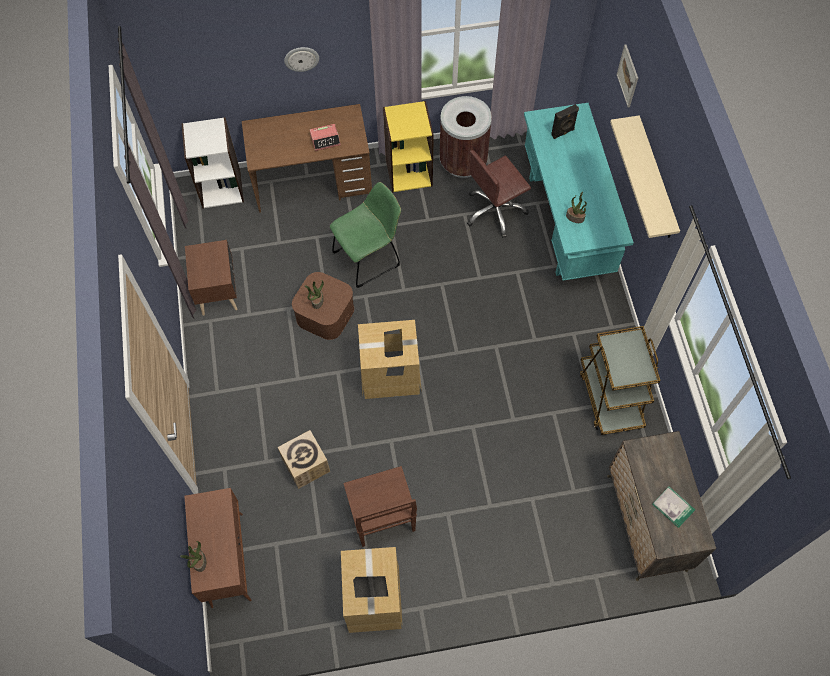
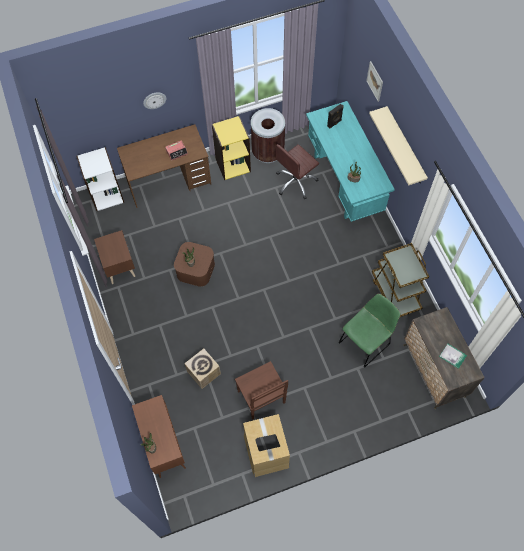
camera: 10 degrees left, 0 degrees up
green chair [330,182,401,288] -> green chair moved to [339,294,400,368]
cardboard box [358,320,422,399] -> none

